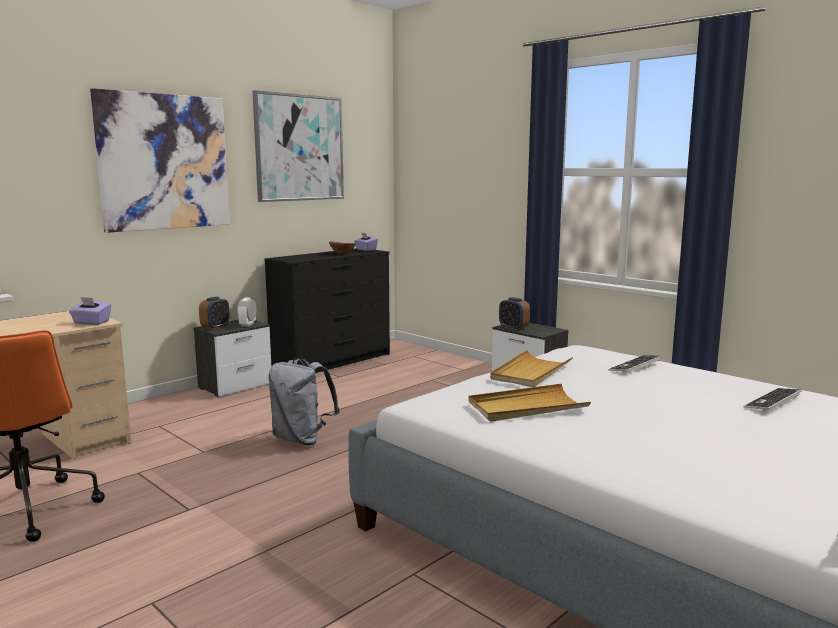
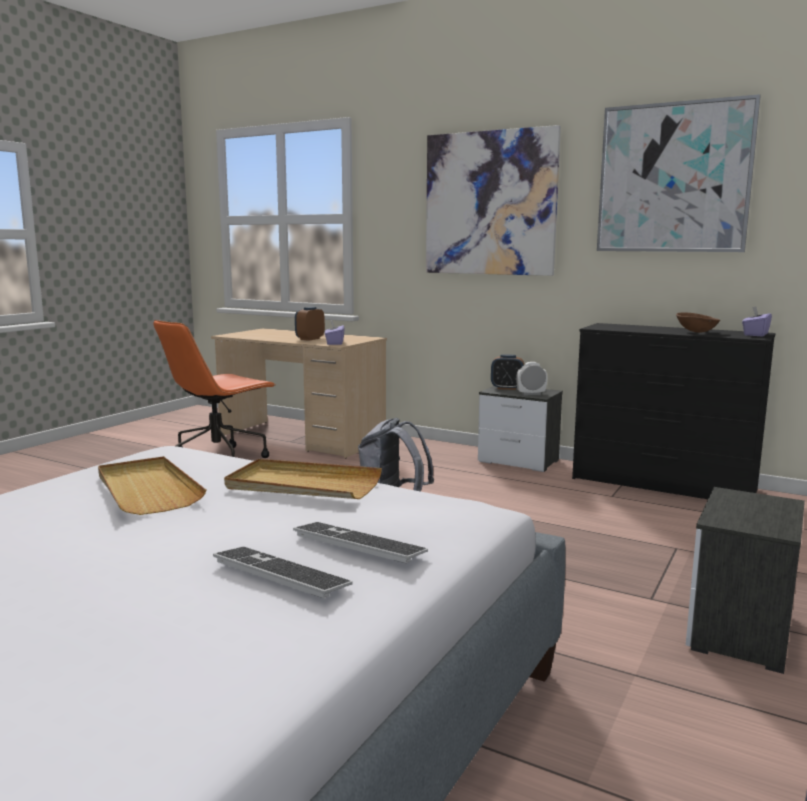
camera: 75 degrees right, 0 degrees up
alarm clock [499,297,530,330] -> alarm clock moved to [295,307,325,341]
keyboard [743,388,802,412] -> keyboard moved to [213,547,353,598]

